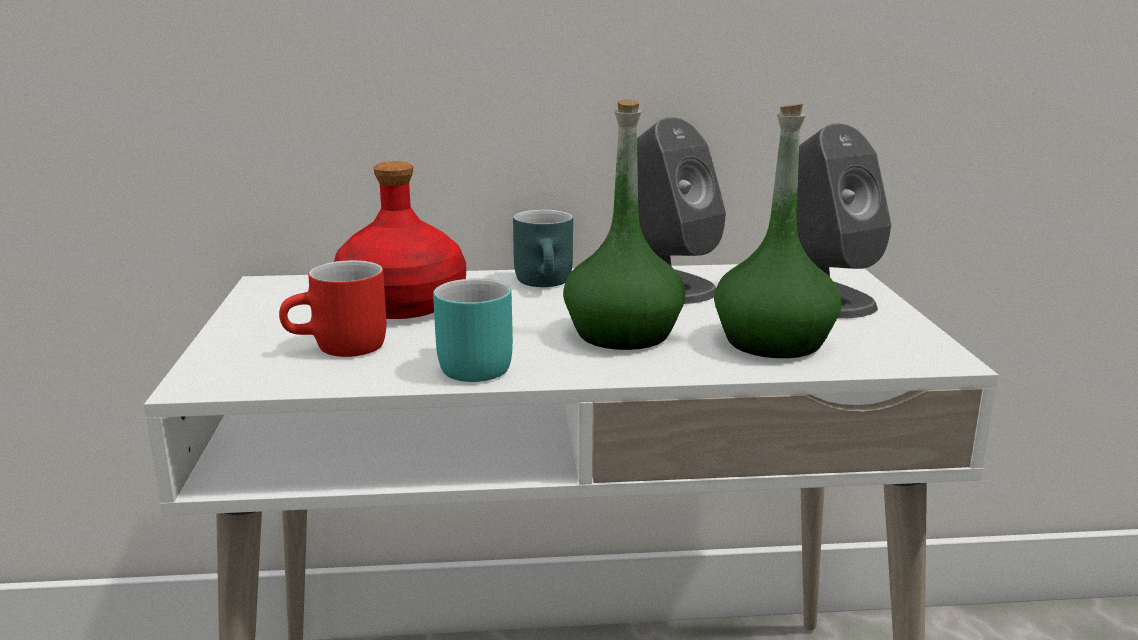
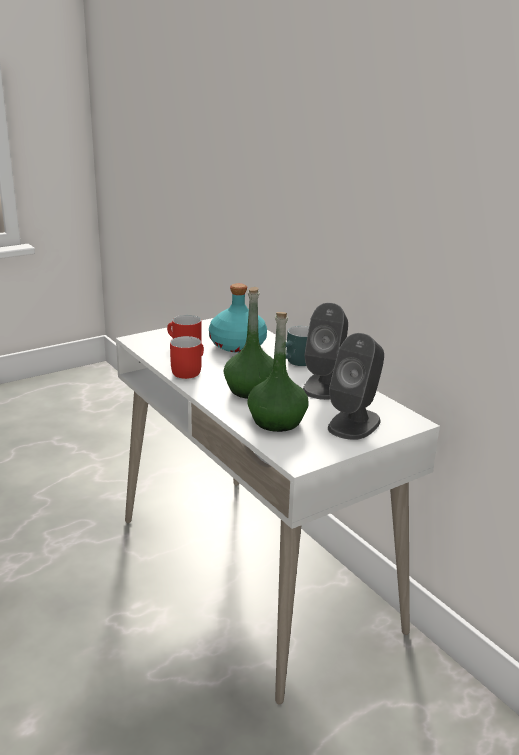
camera: 60 degrees right, 5 degrees up
red bottle [334,161,466,319] -> turquoise bottle [209,283,267,353]
turquoise mug [433,279,513,382] -> red mug [170,336,204,379]

